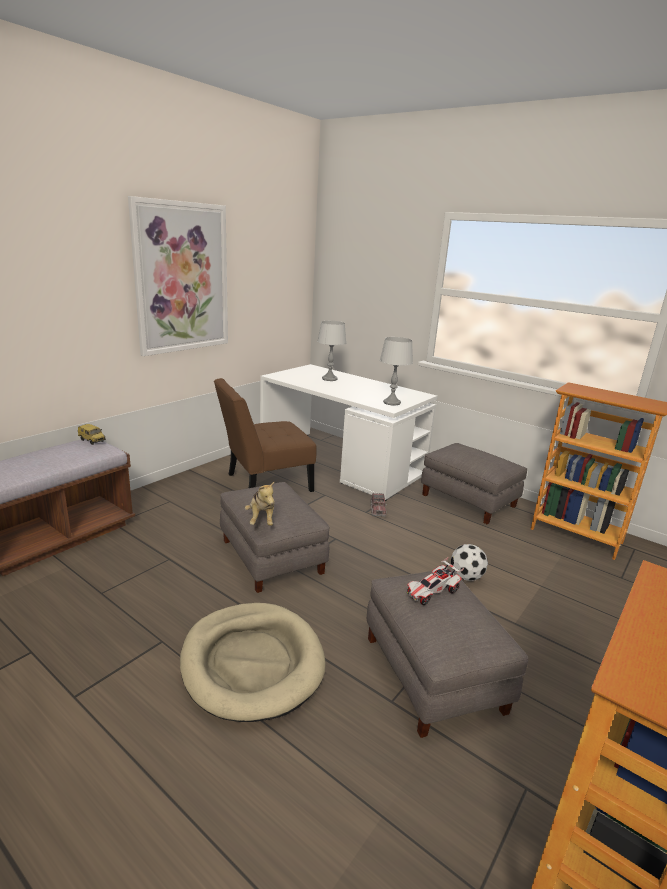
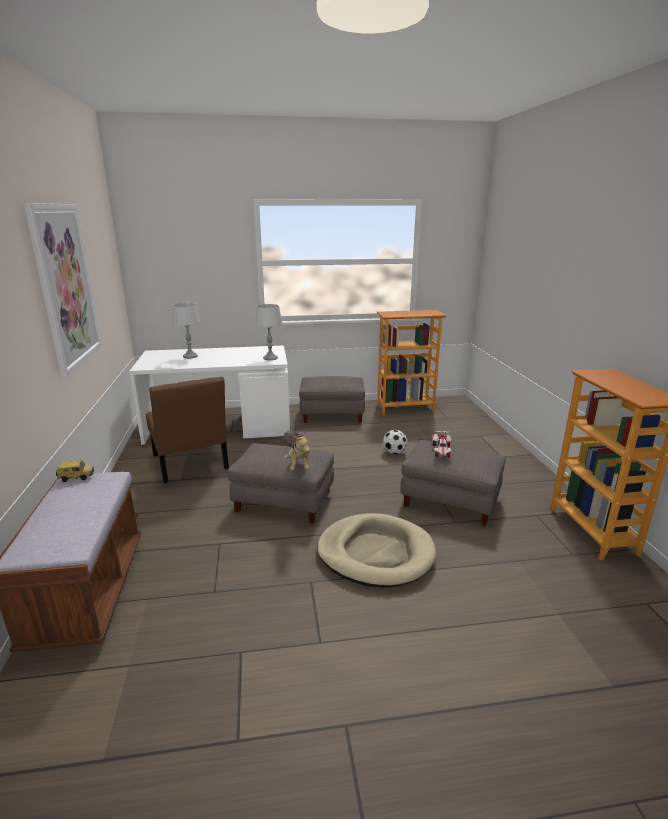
camera: 45 degrees left, 0 degrees up
brown chair [214,378,316,492] -> brown chair turned 45 degrees counterclockwise [146,376,229,483]
plush toy [245,481,275,526] -> plush toy turned 45 degrees clockwise [284,433,310,470]

